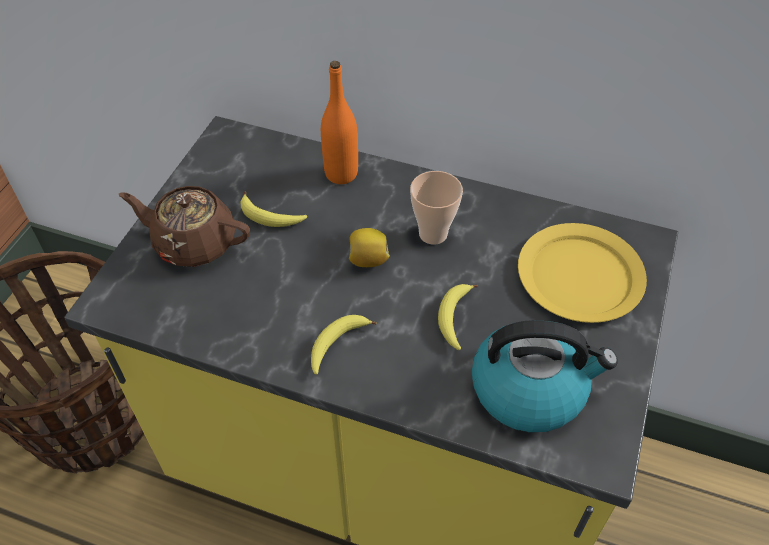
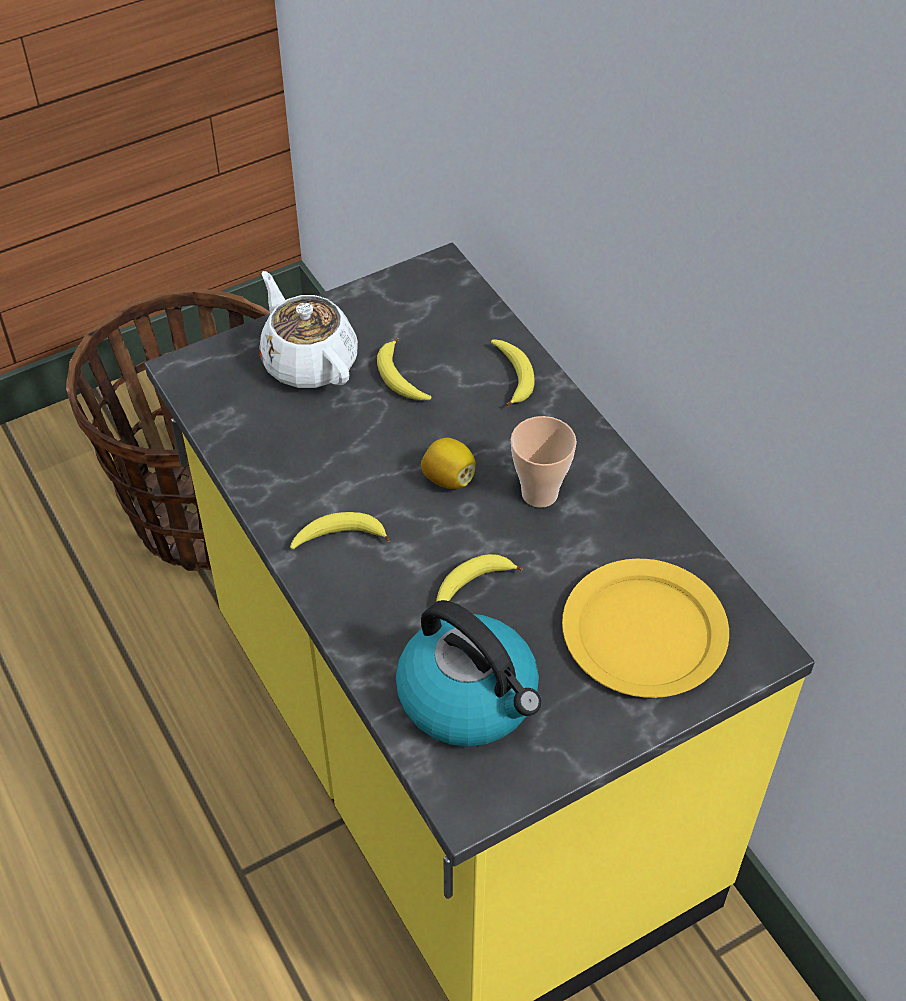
camera: 40 degrees right, 0 degrees up
brown teapot [119,186,250,267] -> white teapot [259,271,358,388]
orange bottle [321,61,358,184] -> banana [491,339,534,406]

